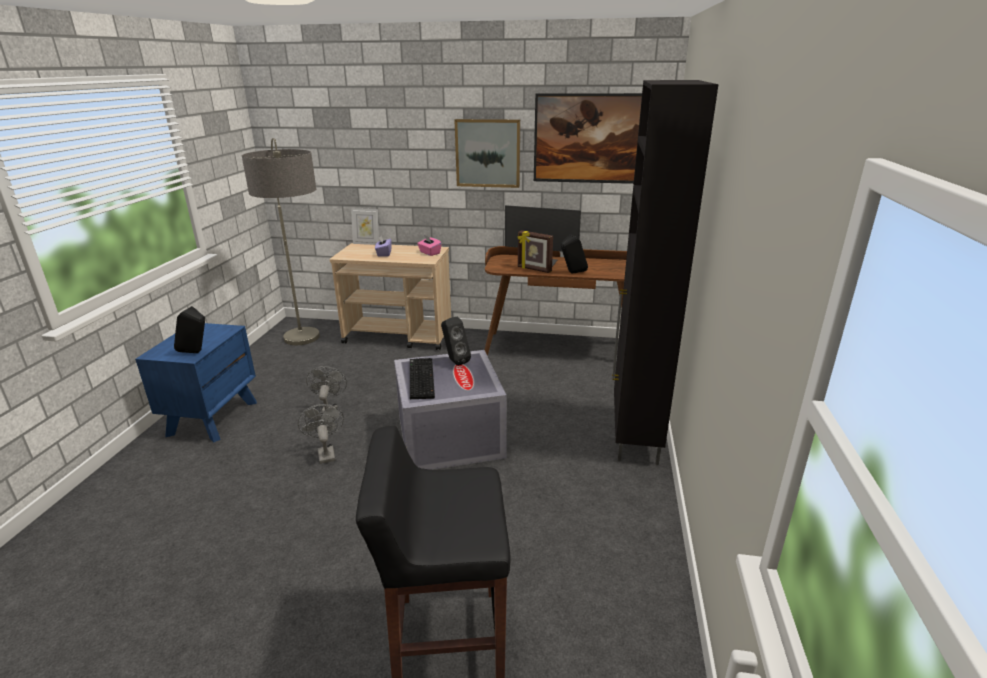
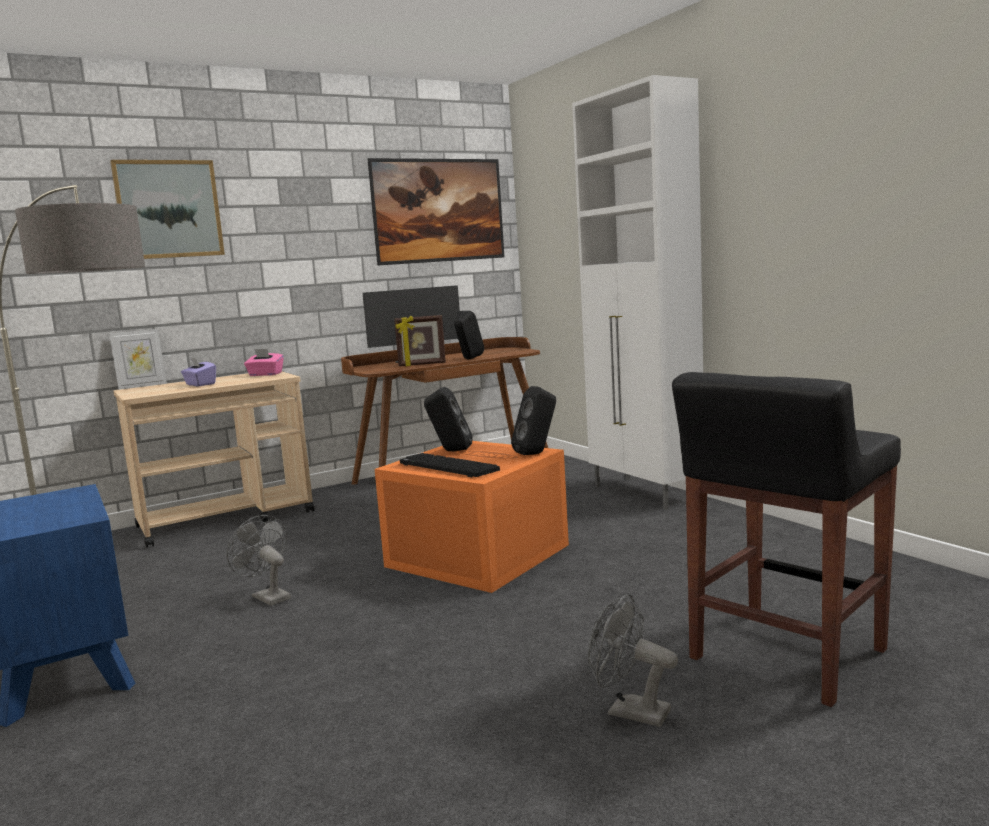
camera: 40 degrees left, 15 degrees down
black speaker [174,306,205,353] -> black speaker moved to [511,386,556,455]
grey fan [298,404,344,464] -> grey fan moved to [588,594,678,727]
grey storage box [394,350,507,470] -> orange storage box [375,441,569,593]
picture [454,119,520,188] -> picture moved to [110,160,225,259]
black cabinet [612,80,719,465] -> white cabinet [572,75,703,510]

